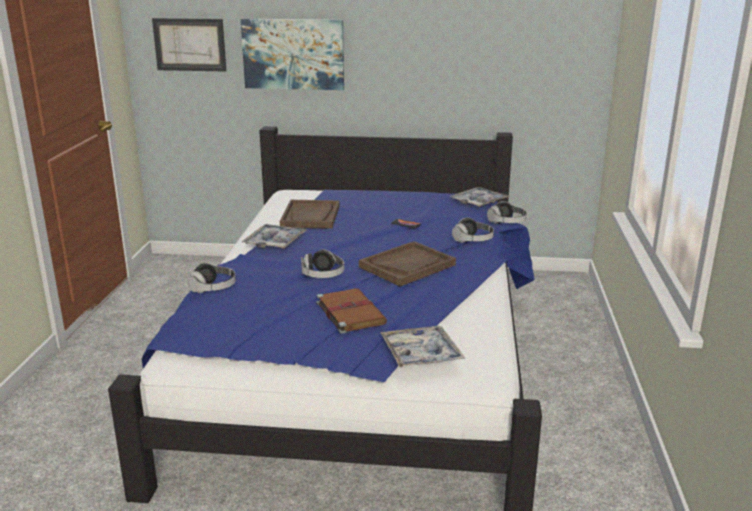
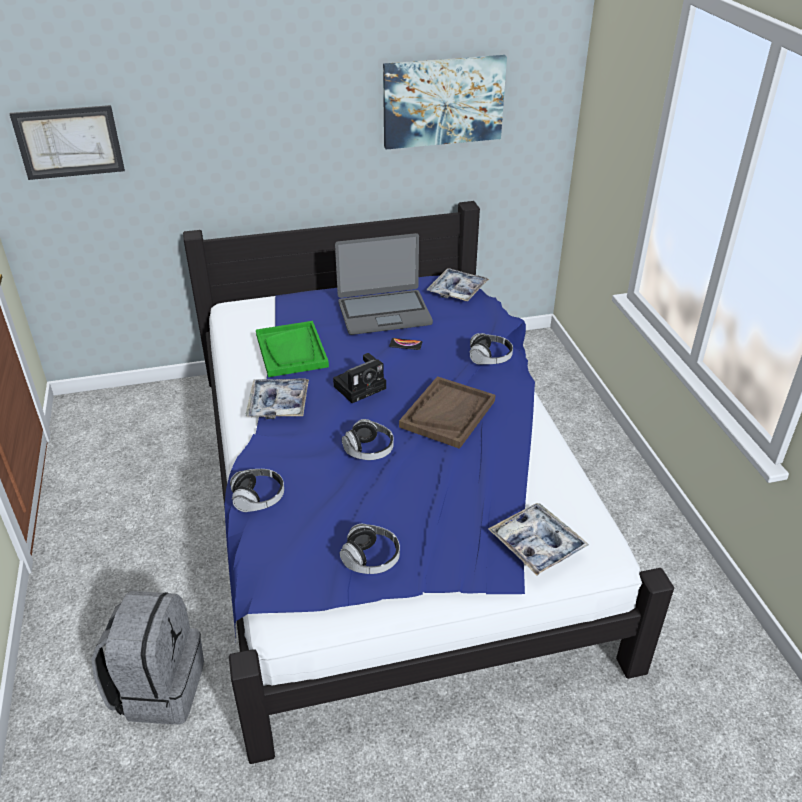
camera: 20 degrees left, 15 degrees up
picture [240,19,344,90] -> picture moved to [383,55,507,149]
brown tray [280,200,340,229] -> green tray [256,321,329,377]
brown book [316,288,387,334] -> none
headphones [487,201,527,224] -> headphones moved to [340,524,400,574]
none -> grey backpack [91,591,204,725]
none -> camera [333,353,386,403]
none -> laptop [335,233,433,335]

